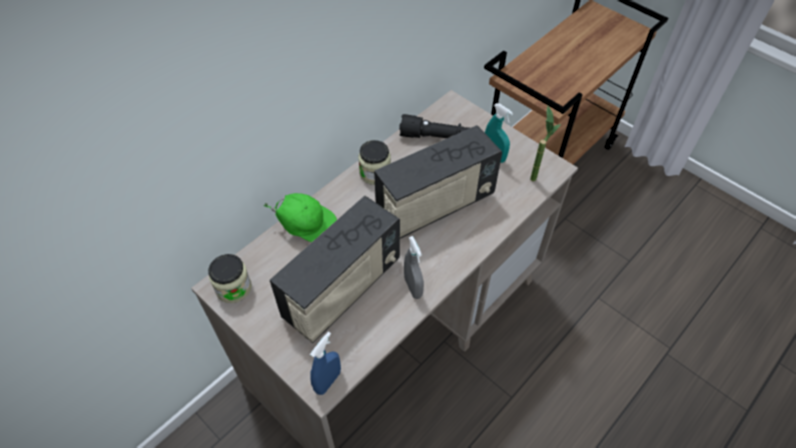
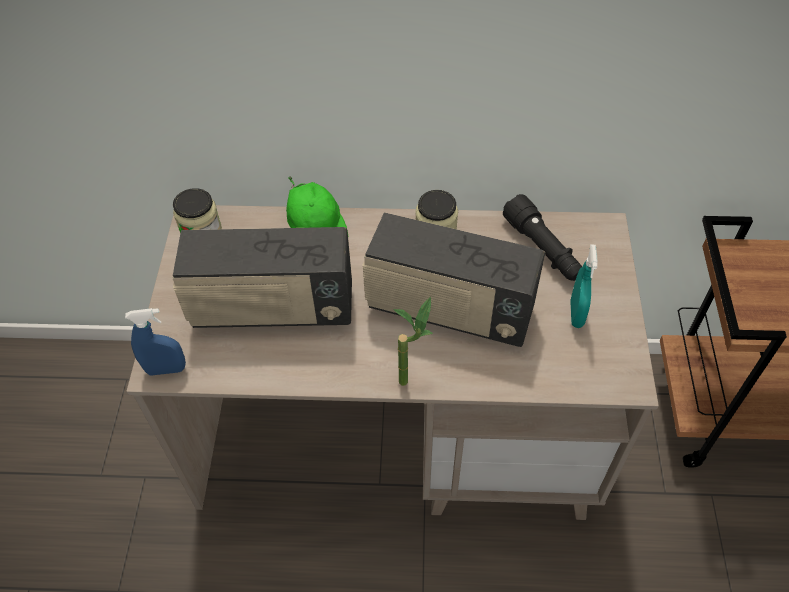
camera: 50 degrees right, 0 degrees up
grey spray bottle [404,236,424,299] -> none
potted plant [530,106,561,181] -> potted plant moved to [393,297,433,386]

